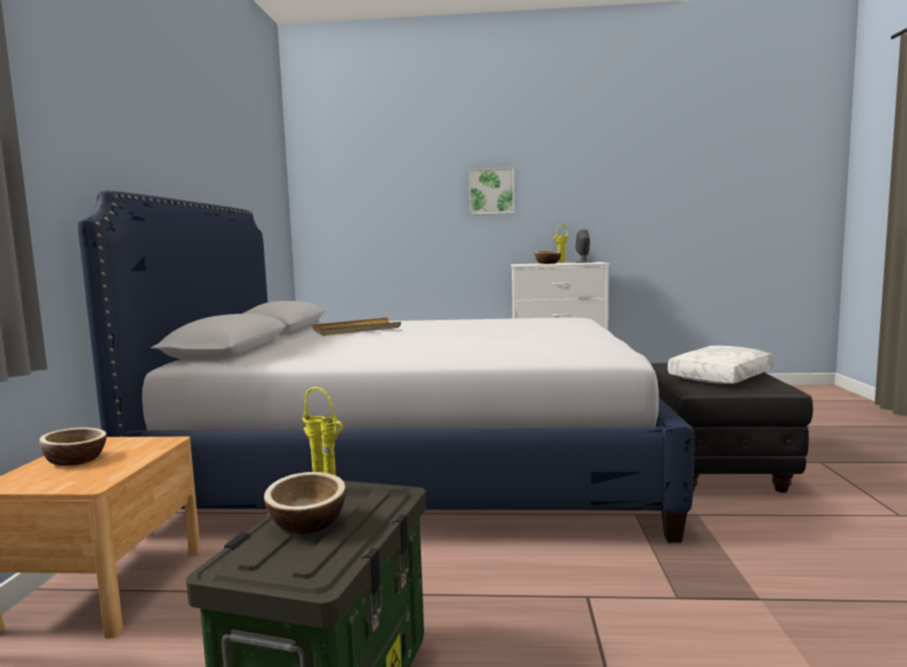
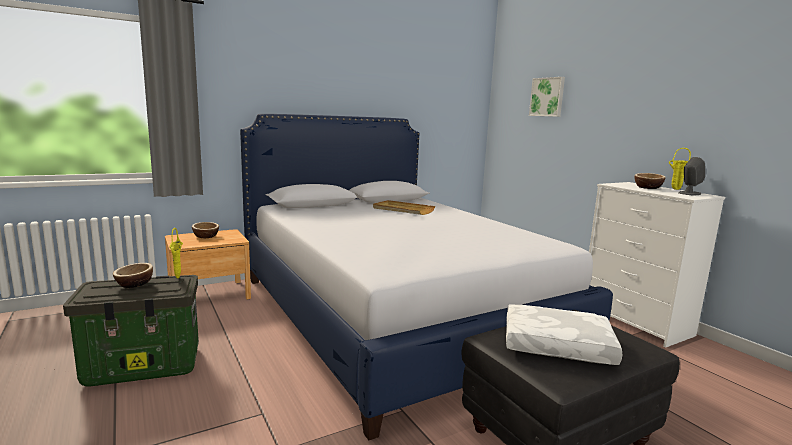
camera: 55 degrees right, 5 degrees up
picture [469,167,515,215] -> picture moved to [529,77,565,117]

